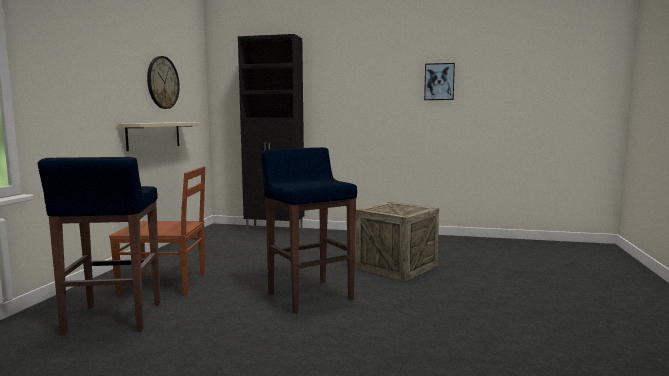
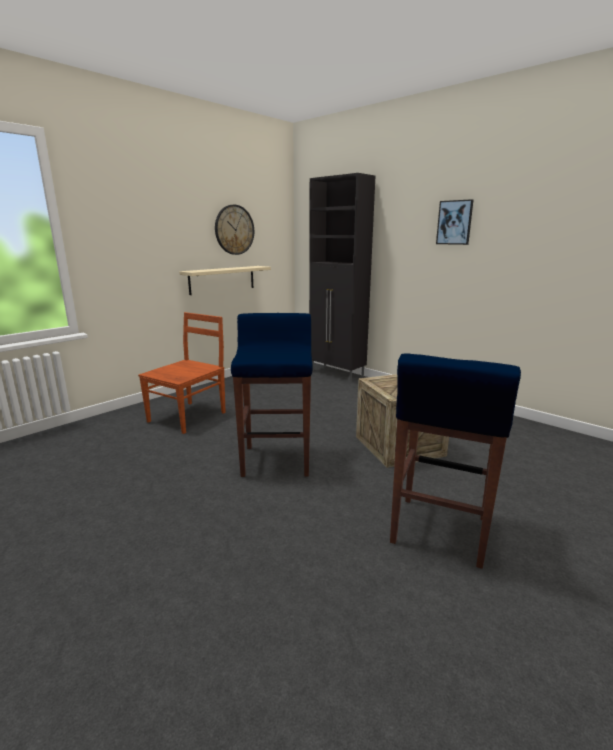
camera: 30 degrees right, 10 degrees up
blue stool [38,157,160,335] -> blue stool moved to [390,353,521,569]
brown chair [109,166,205,295] -> brown chair turned 90 degrees counterclockwise [138,312,226,434]
picture [424,63,455,100] -> picture moved to [436,199,473,245]

